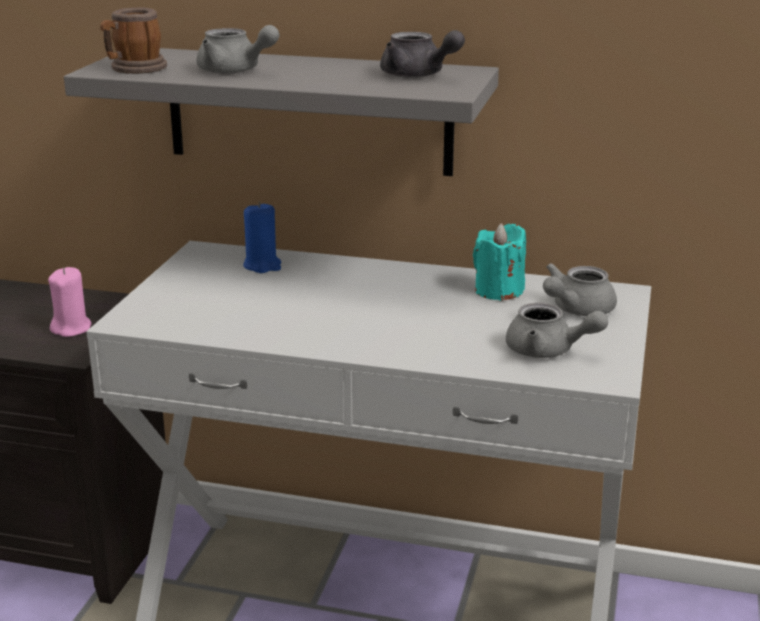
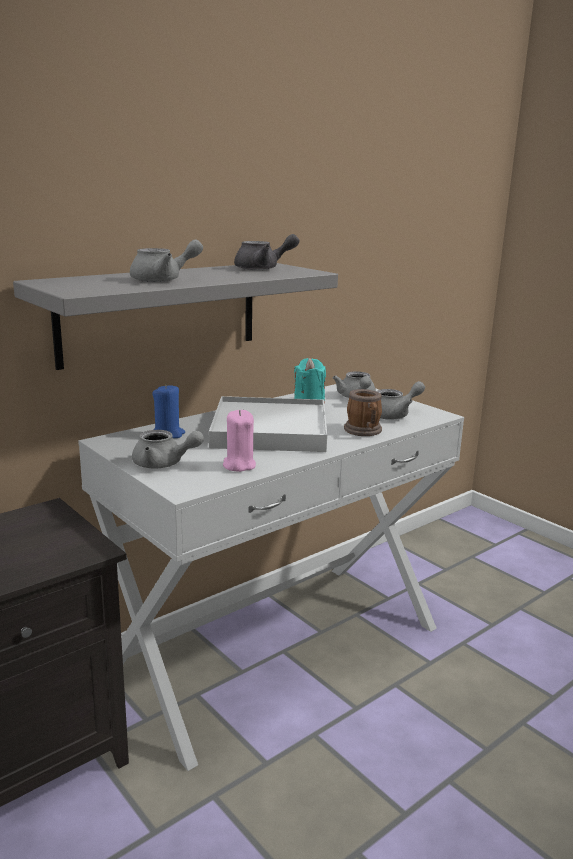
camera: 55 degrees left, 5 degrees down
pink candle [48,267,92,337] -> pink candle moved to [223,410,256,472]
mug [100,7,167,74] -> mug moved to [344,389,382,436]
none -> grey teapot [132,430,204,468]
none -> white tray [209,396,327,452]

